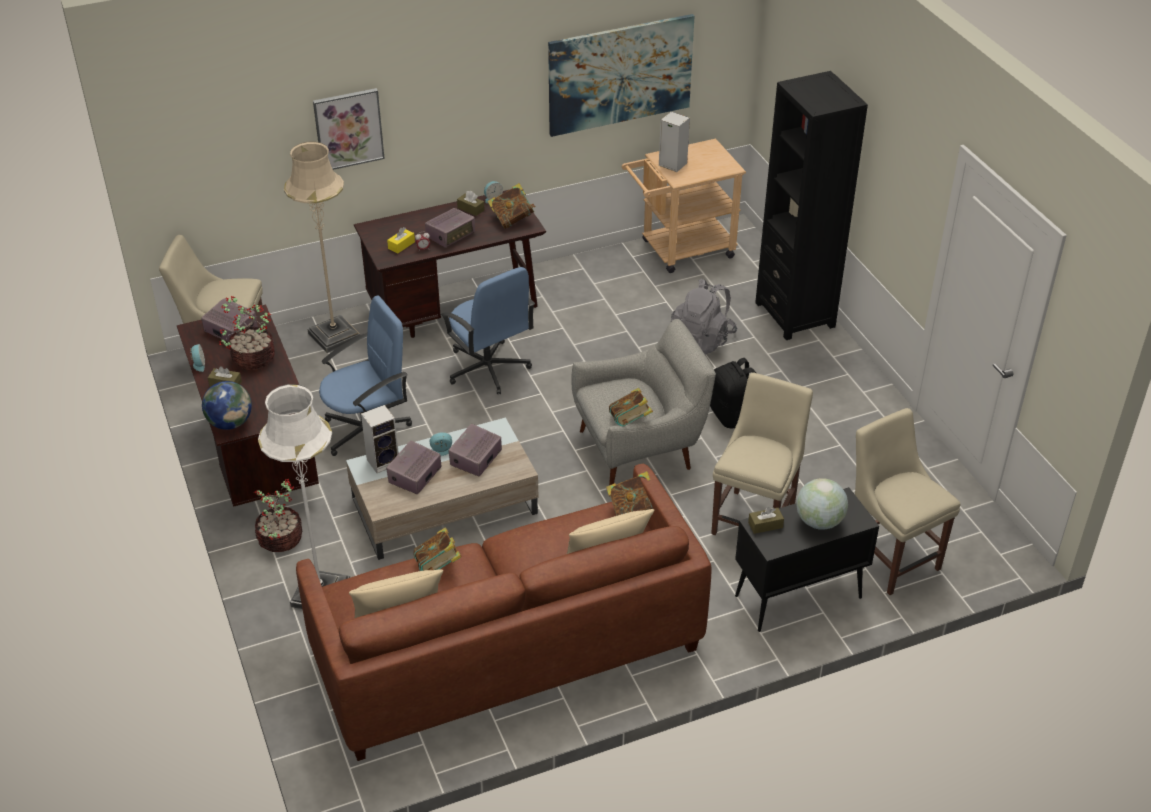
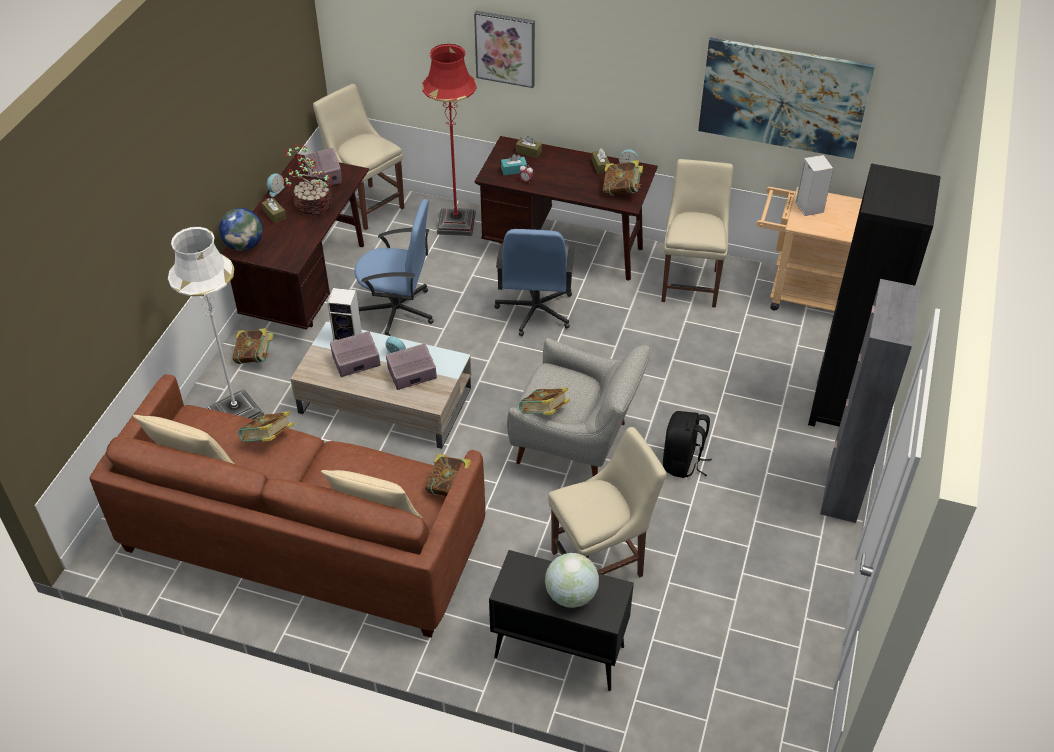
camera: 40 degrees right, 5 degrees up
potted plant [254,479,302,552] -> book [232,328,274,364]
beige floor lamp [284,142,360,353] -> red floor lamp [422,44,477,236]
yellow tissue box [387,227,415,253] -> turquoise tissue box [501,154,527,175]
radio [425,208,475,248] -> none
grey backpack [671,279,737,355] -> none
brown tissue box [748,507,784,534] -> brown tissue box moved to [516,136,542,158]
beige chair [855,408,960,595] -> beige chair moved to [661,159,733,308]
none -> grey cabinet [820,279,921,523]

